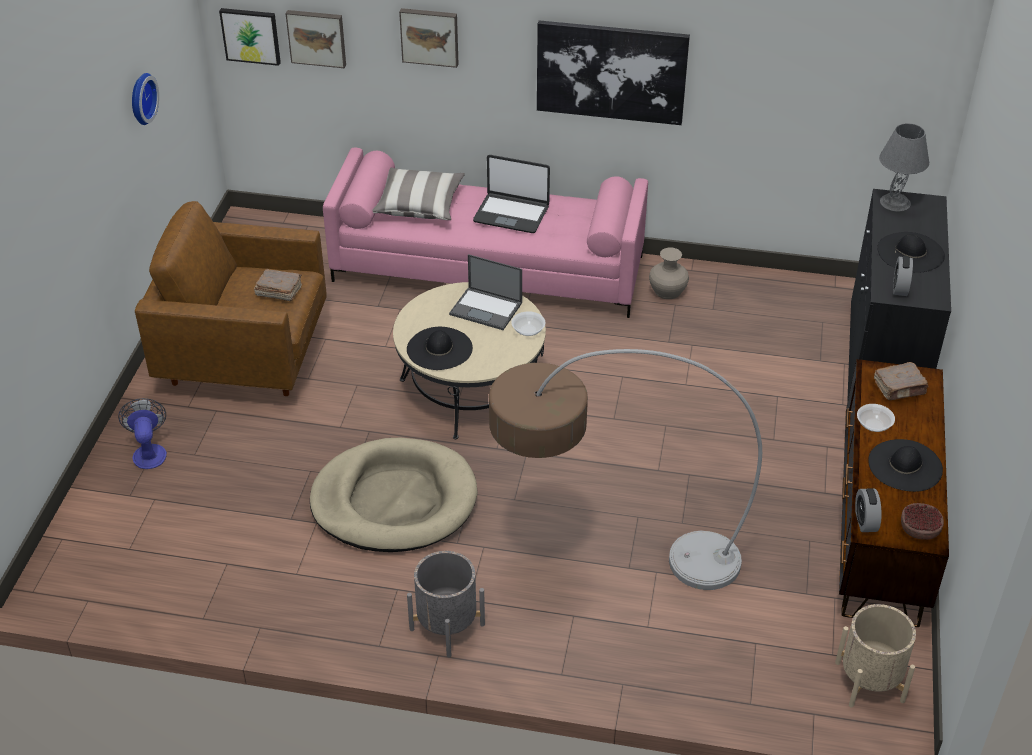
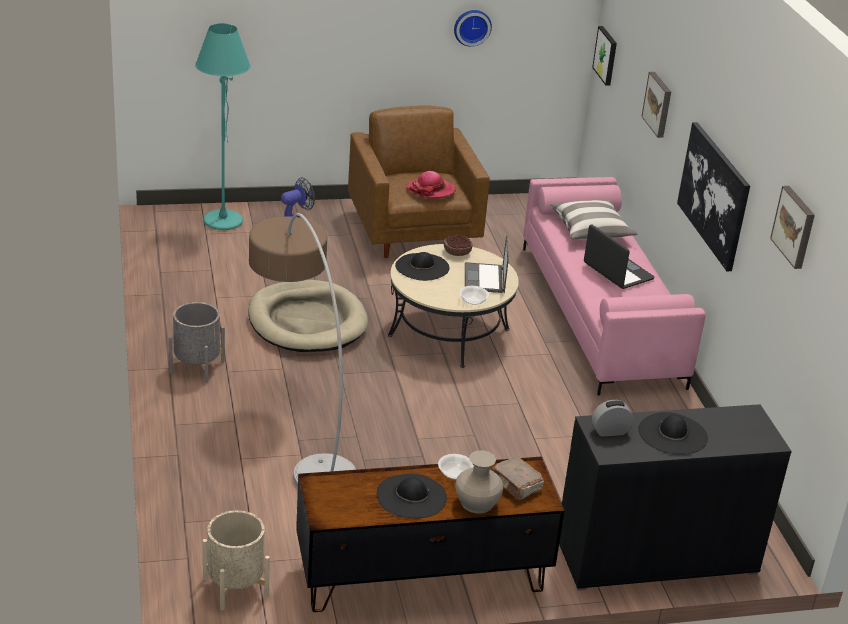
camera: 65 degrees right, 10 degrees down
brown book [254,269,302,301] -> hat [406,171,456,199]
picture [285,10,346,68] -> picture moved to [770,186,815,269]
laptop [473,155,550,233] -> laptop turned 150 degrees clockwise [584,224,655,289]
beige vase [649,248,689,299] -> beige vase moved to [455,450,503,514]
alarm clock [855,488,882,532] -> none
grey table lamp [879,123,929,212] -> none
bowl [901,503,944,540] -> bowl moved to [444,235,472,256]
none -> turquoise floor lamp [195,23,251,230]

